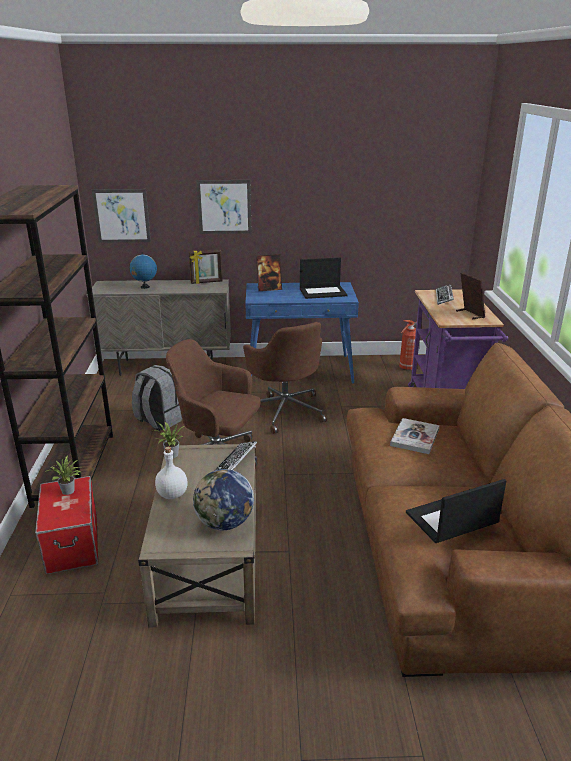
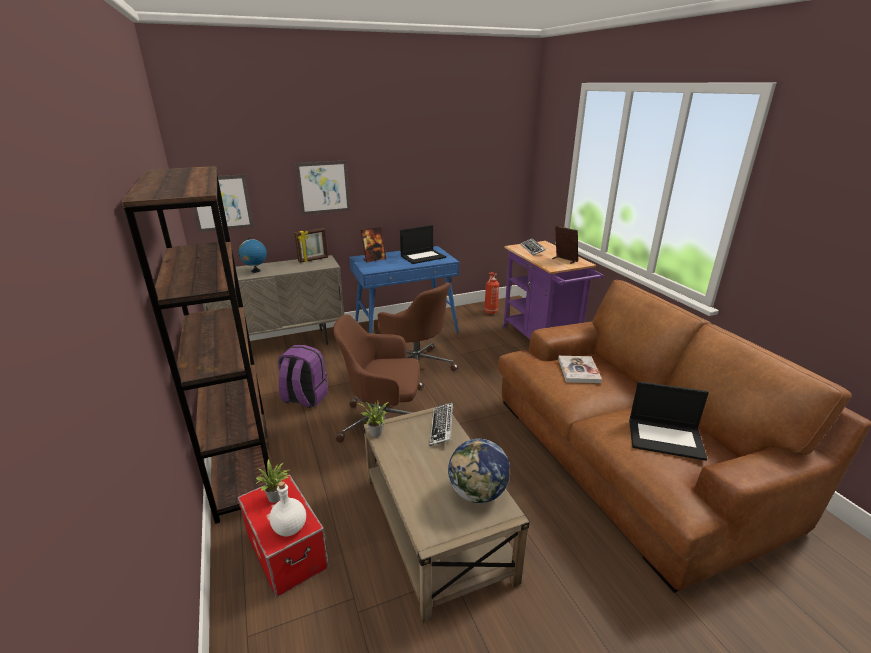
camera: 20 degrees left, 0 degrees up
grey backpack [132,365,182,431] -> purple backpack [278,345,328,408]
white bottle [155,447,188,499] -> white bottle moved to [269,481,306,537]
laptop [406,479,506,543] -> laptop turned 120 degrees counterclockwise [629,381,709,461]

